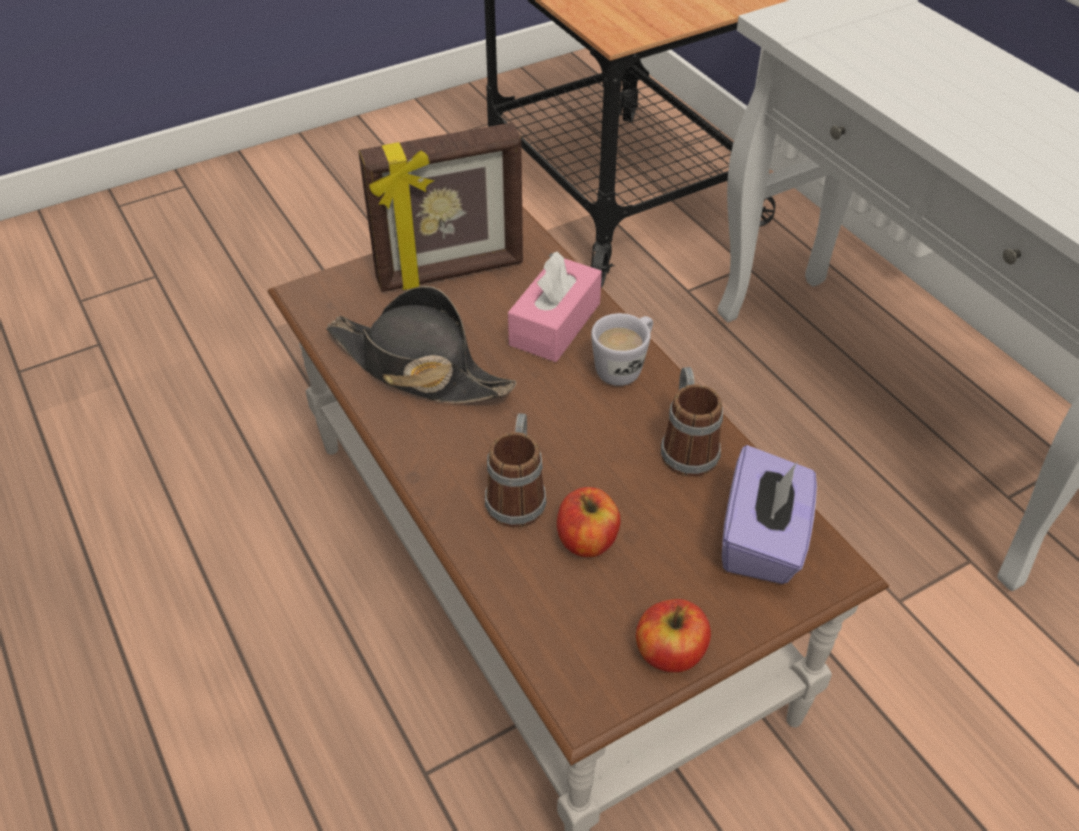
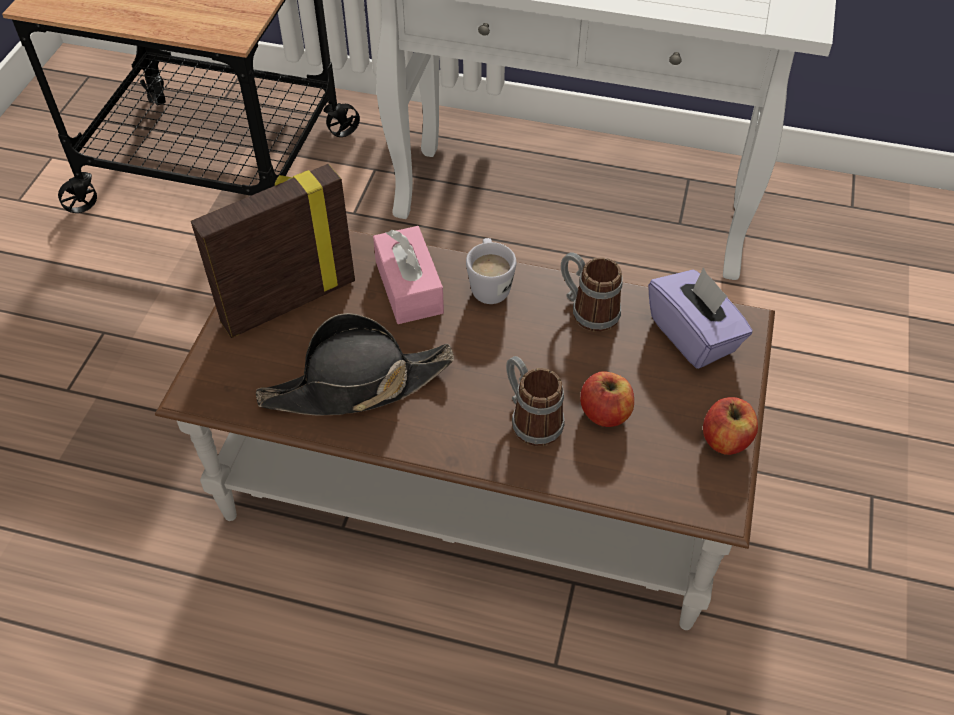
camera: 45 degrees left, 5 degrees up
picture frame [358,123,523,292] -> picture frame turned 150 degrees counterclockwise [191,164,355,338]

